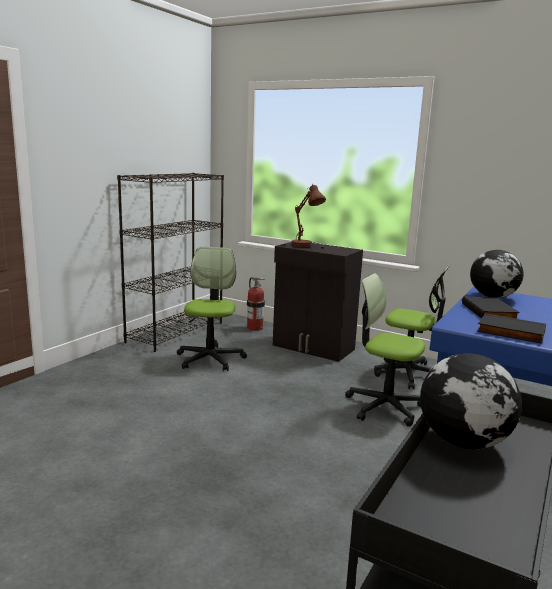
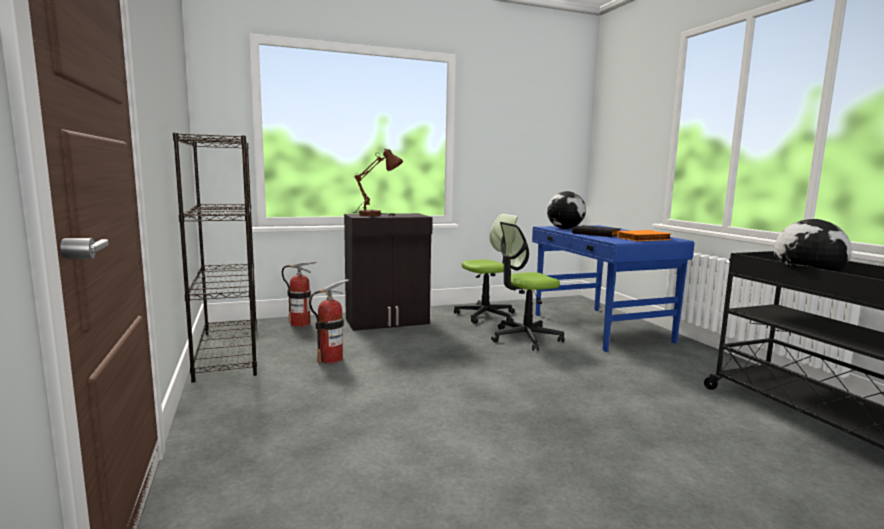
camera: 50 degrees left, 5 degrees down
office chair [177,247,247,371] -> fire extinguisher [309,279,349,364]
black book [477,313,546,344] -> orange book [617,230,672,241]

